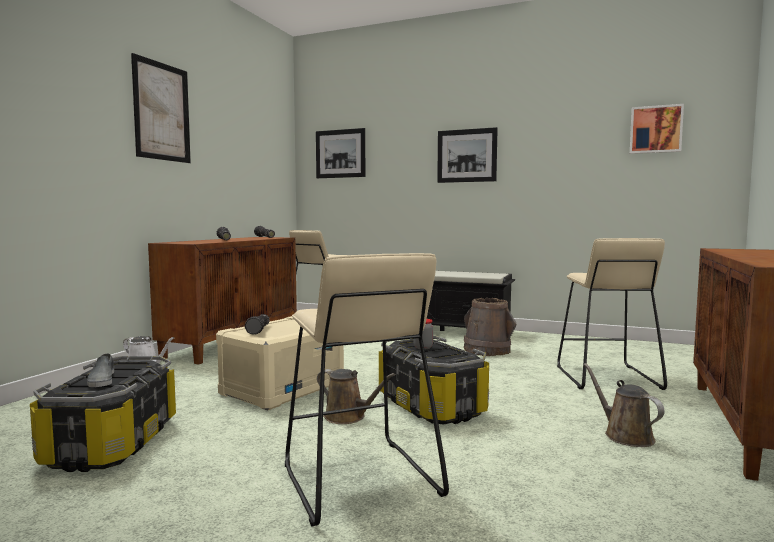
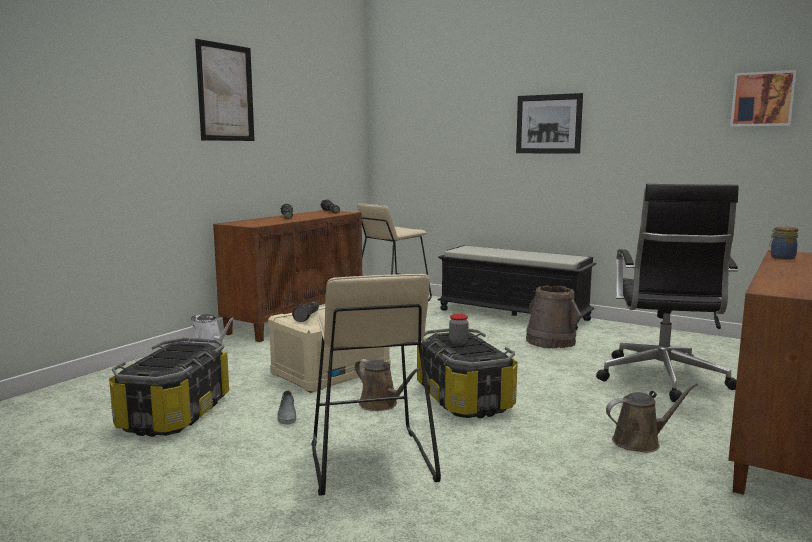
camera: 10 degrees right, 5 degrees up
grey shoe [87,353,114,387] -> grey shoe moved to [277,391,296,424]
picture [316,128,365,178] -> none
beige stool [557,238,667,390] -> black office chair [596,184,738,402]
brown watering can [584,363,665,447] -> brown watering can turned 90 degrees clockwise [606,383,698,453]
none -> jar [769,226,798,259]

